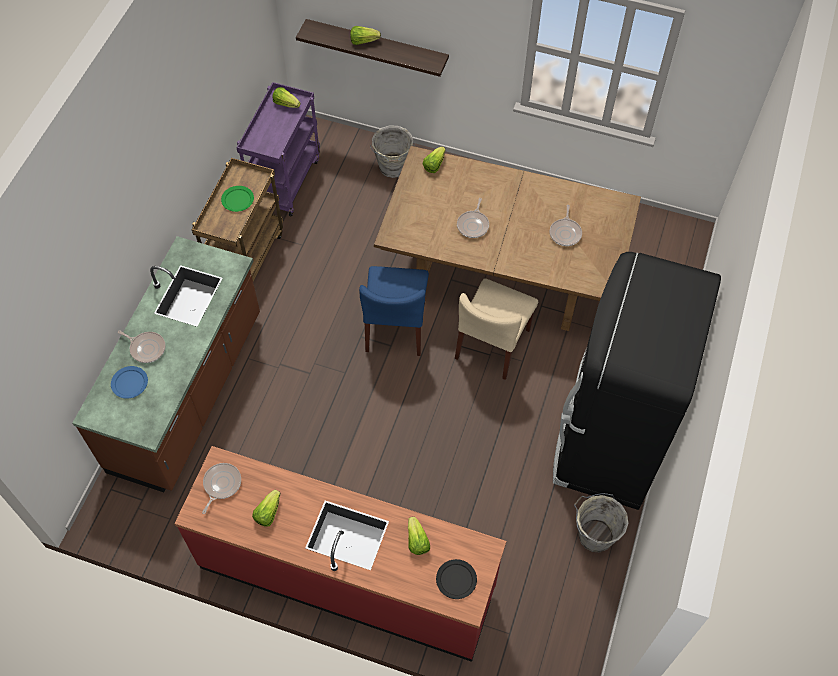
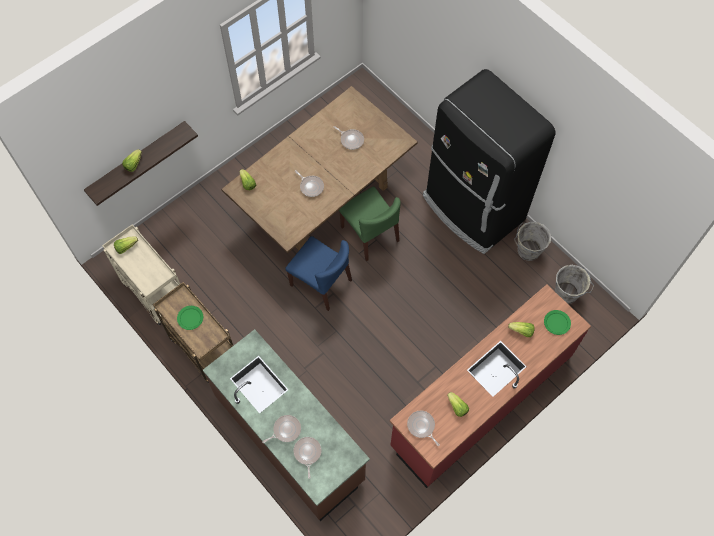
camera: 60 degrees left, 5 degrees up
blue plate [111,366,148,399] -> frying pan [293,437,321,479]
purple cart [236,82,320,217] -> beige cart [102,224,180,326]
grey bucket [370,125,415,178] -> grey bucket moved to [555,265,594,304]
black plate [436,559,477,599] -> green plate [544,310,571,335]
beige chair [455,278,538,380] -> green chair [339,186,401,261]

